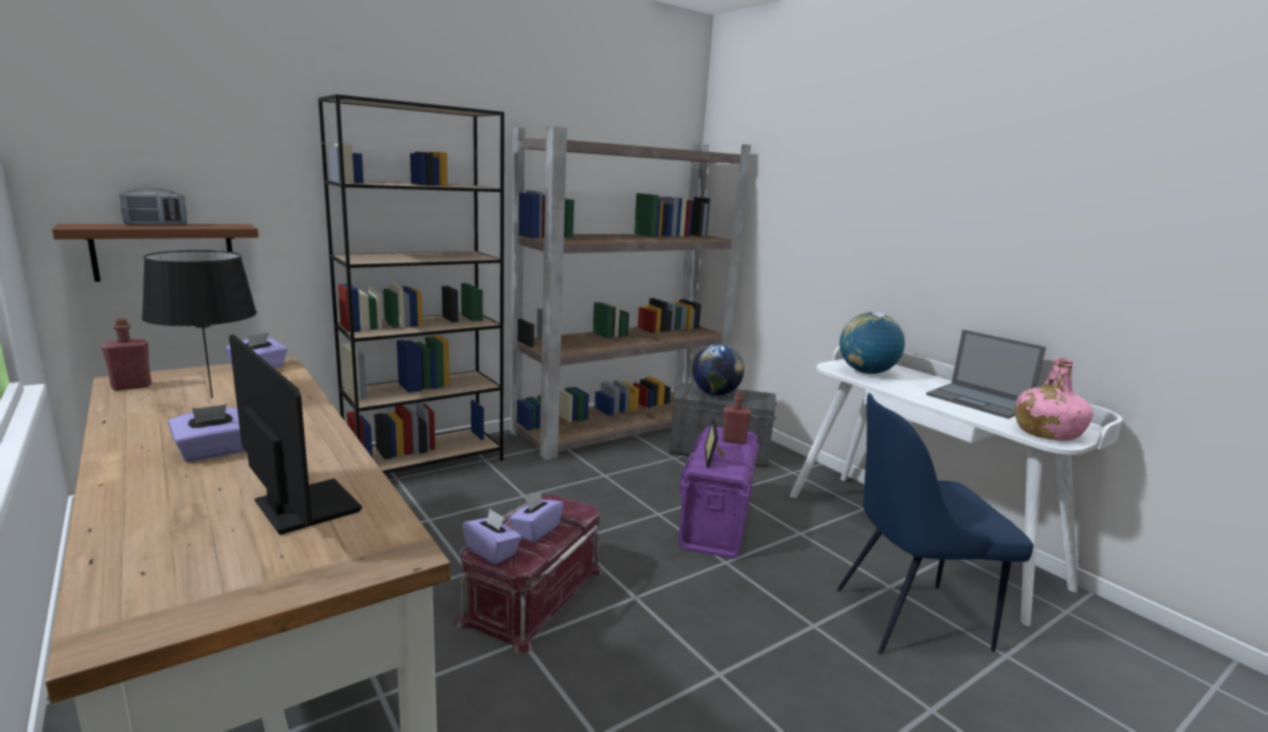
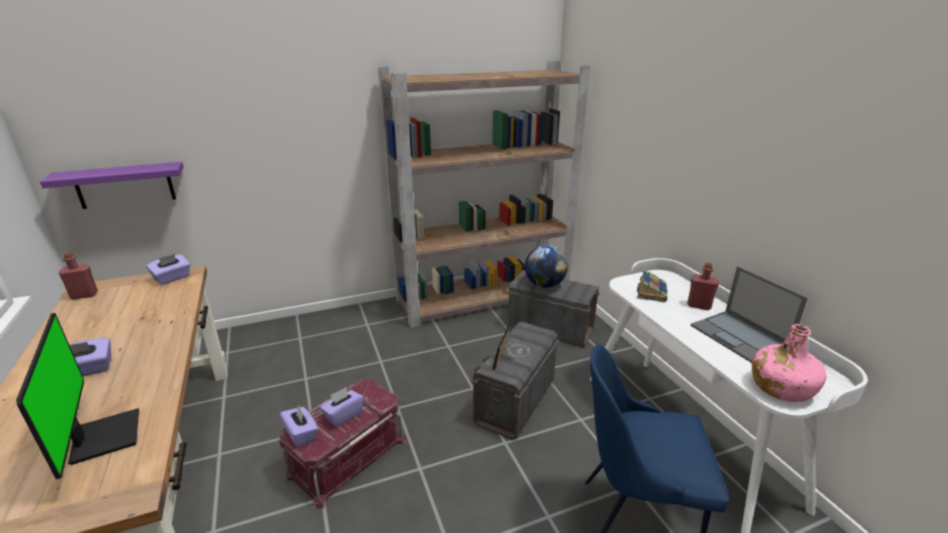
camera: 15 degrees right, 10 degrees up
brown shelf [52,224,259,282] -> purple shelf [40,162,184,209]
radio [119,189,187,225] -> none
black table lamp [142,250,257,398] -> none
beige bookcase [318,94,504,474] -> none
purple storage box [678,426,759,559] -> grey storage box [471,322,559,440]
red bottle [722,391,751,444] -> red bottle moved to [687,263,719,310]
globe [840,312,905,374] -> book [637,269,667,303]

